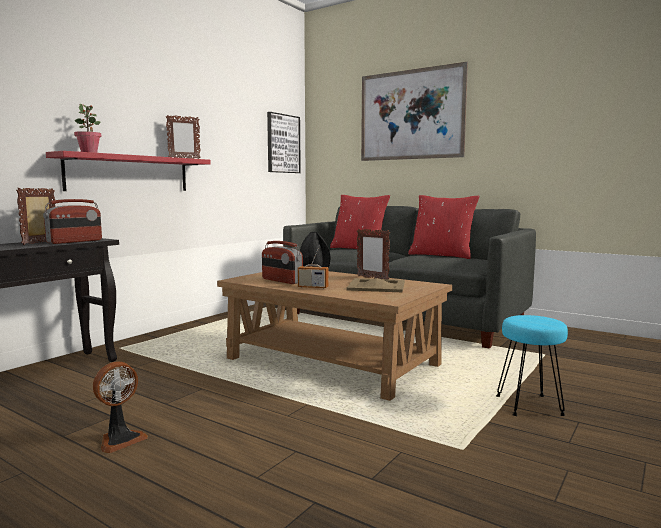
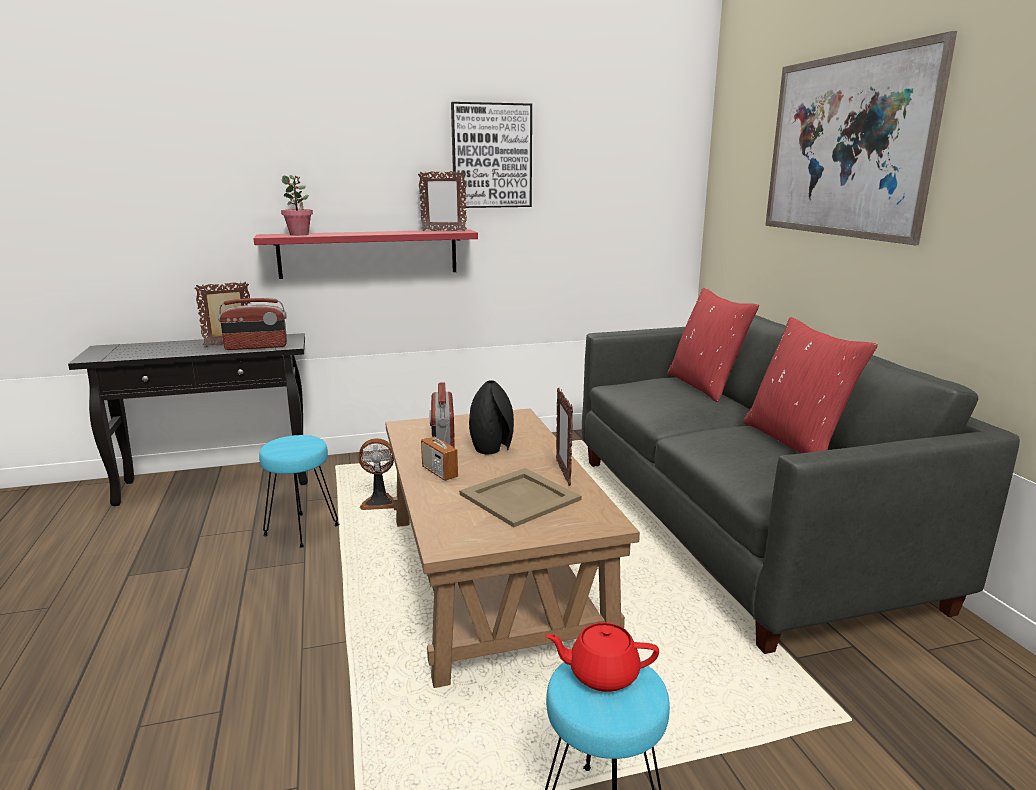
camera: 40 degrees right, 10 degrees up
fan [93,362,148,453] -> fan moved to [359,438,394,510]
picture [267,112,301,173] -> picture moved to [451,102,532,208]
none -> turquoise stool [259,435,339,548]
none -> red teapot [545,623,659,692]

